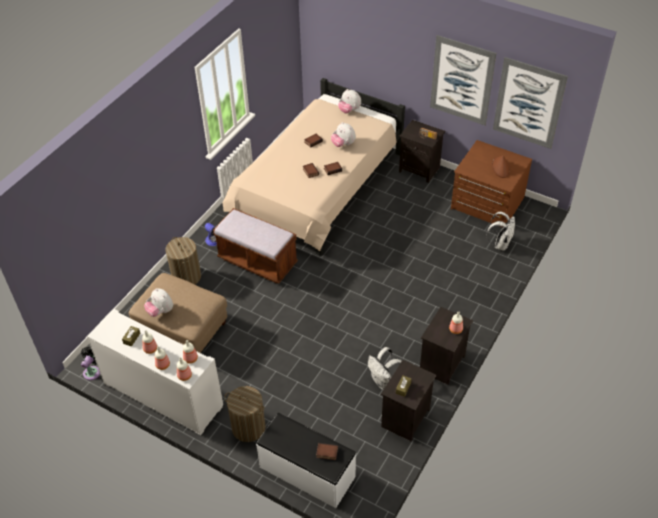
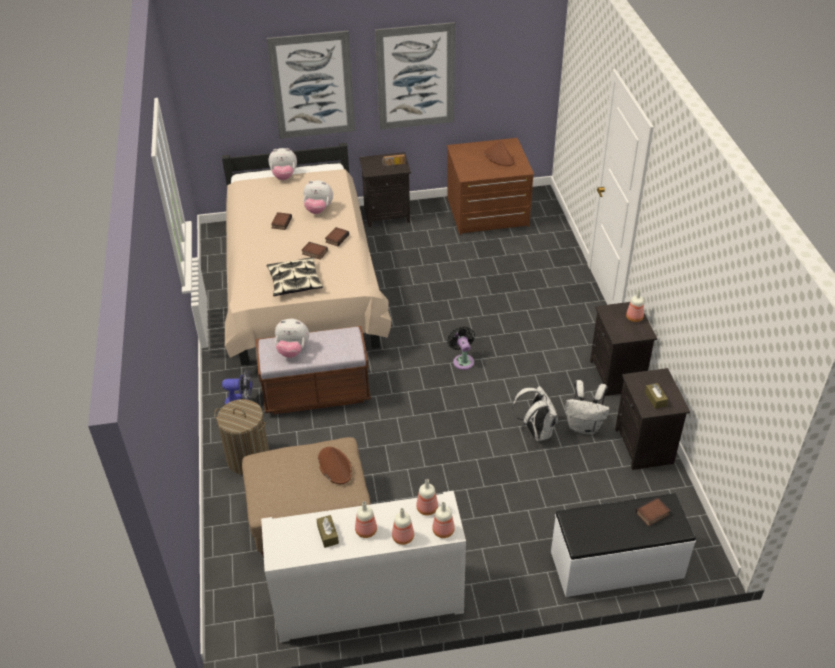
camera: 40 degrees left, 5 degrees down
black fan [81,347,100,380] -> black fan moved to [447,326,475,370]
plush toy [144,289,173,317] -> plush toy moved to [275,319,309,358]
laundry basket [225,386,266,442] -> none
white backpack [486,212,515,251] -> white backpack moved to [512,386,558,441]
picture [493,57,568,149] -> picture moved to [267,30,355,139]
none -> pillow [266,257,323,296]
none -> brown hat [318,447,352,484]

